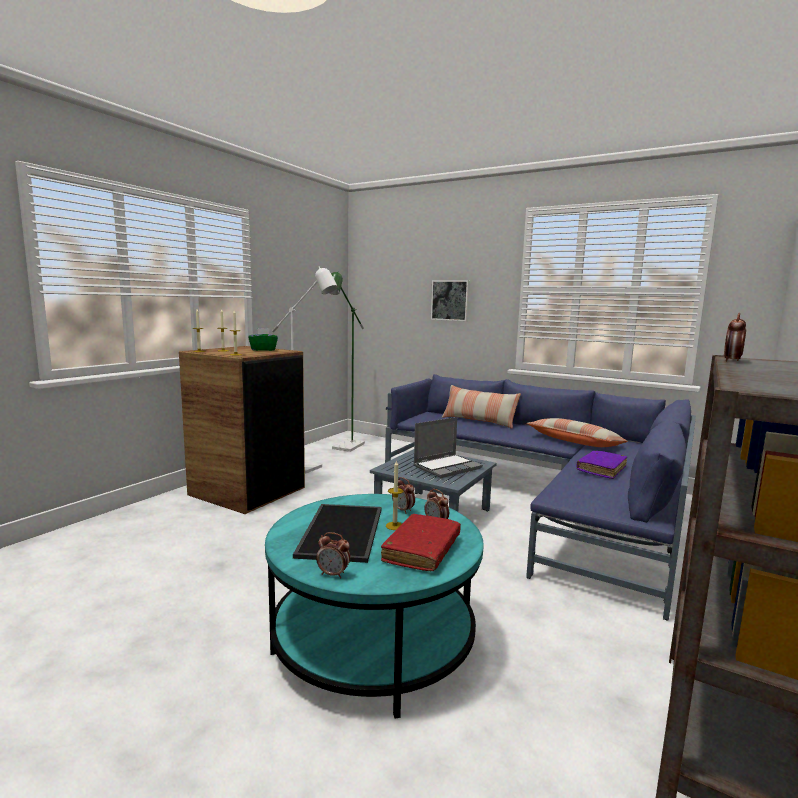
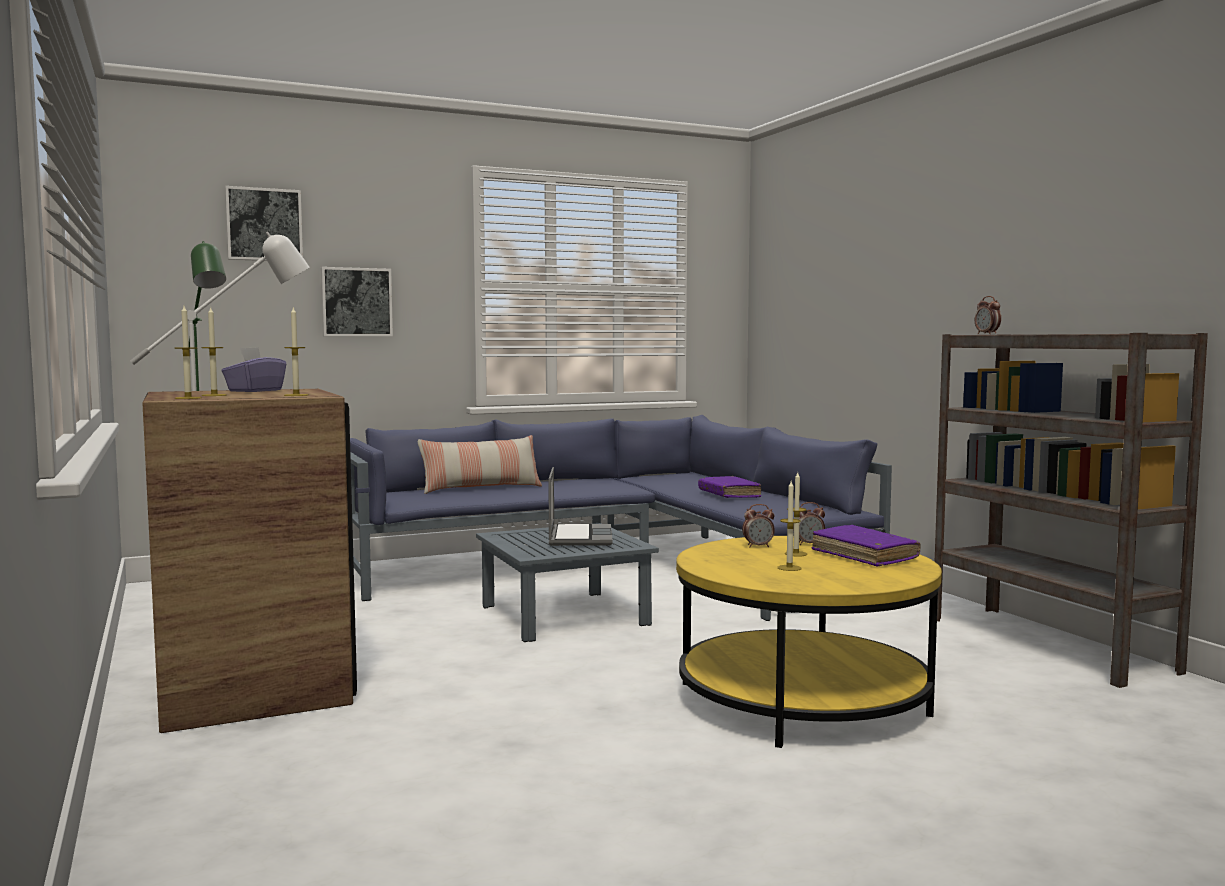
camera: 55 degrees left, 5 degrees down
green tissue box [248,328,278,351] -> purple tissue box [222,347,286,392]
turquoise coffee table [265,494,484,718] -> yellow coffee table [676,536,942,748]
tray [293,504,381,563] -> candle [778,481,802,571]
alarm clock [316,532,350,579] -> none
red book [381,514,461,571] -> purple book [812,525,921,566]
pillow [527,418,628,447] -> none
none -> picture [225,186,303,261]

